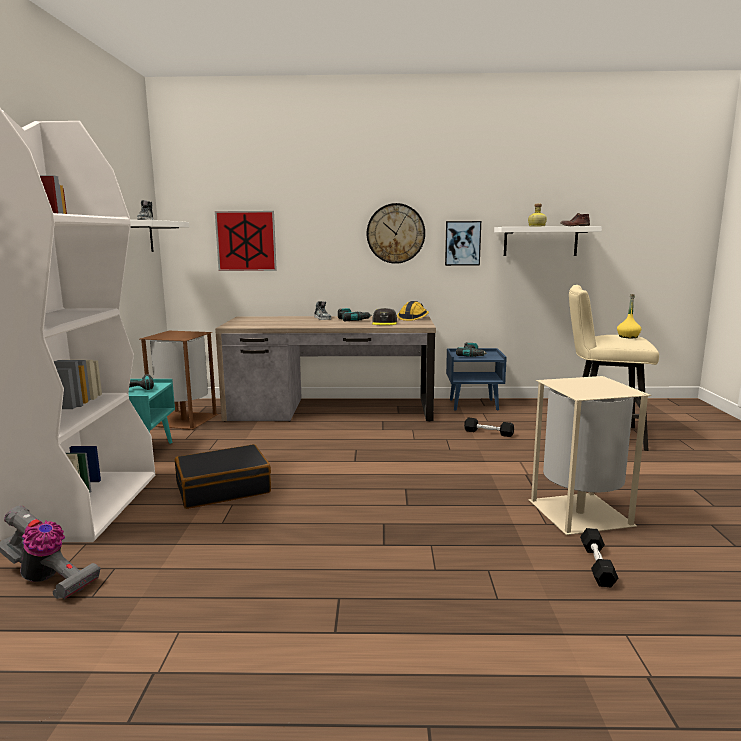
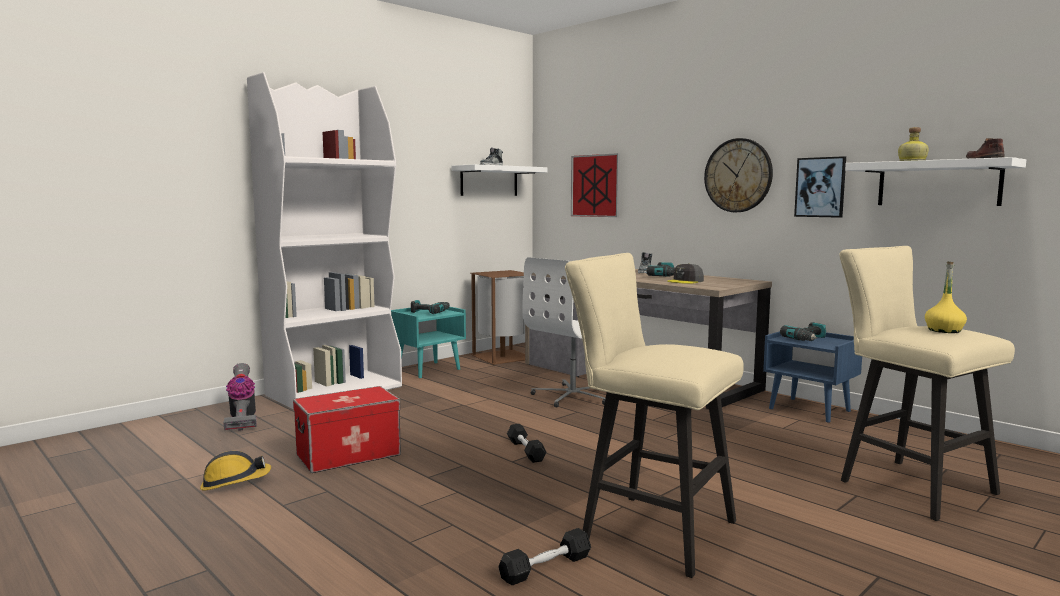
camera: 45 degrees right, 5 degrees down
black suitcase [175,444,271,509] -> none
hard hat [397,301,429,321] -> hard hat moved to [200,451,271,490]
black dumbbell [464,417,514,437] -> black dumbbell moved to [507,424,546,463]
beige trash can [528,376,652,535] -> beige stool [565,253,744,578]
none -> storage box [293,386,401,473]
none -> white office chair [522,257,605,407]

